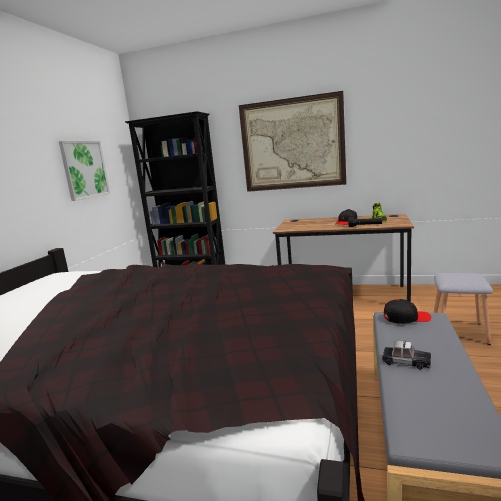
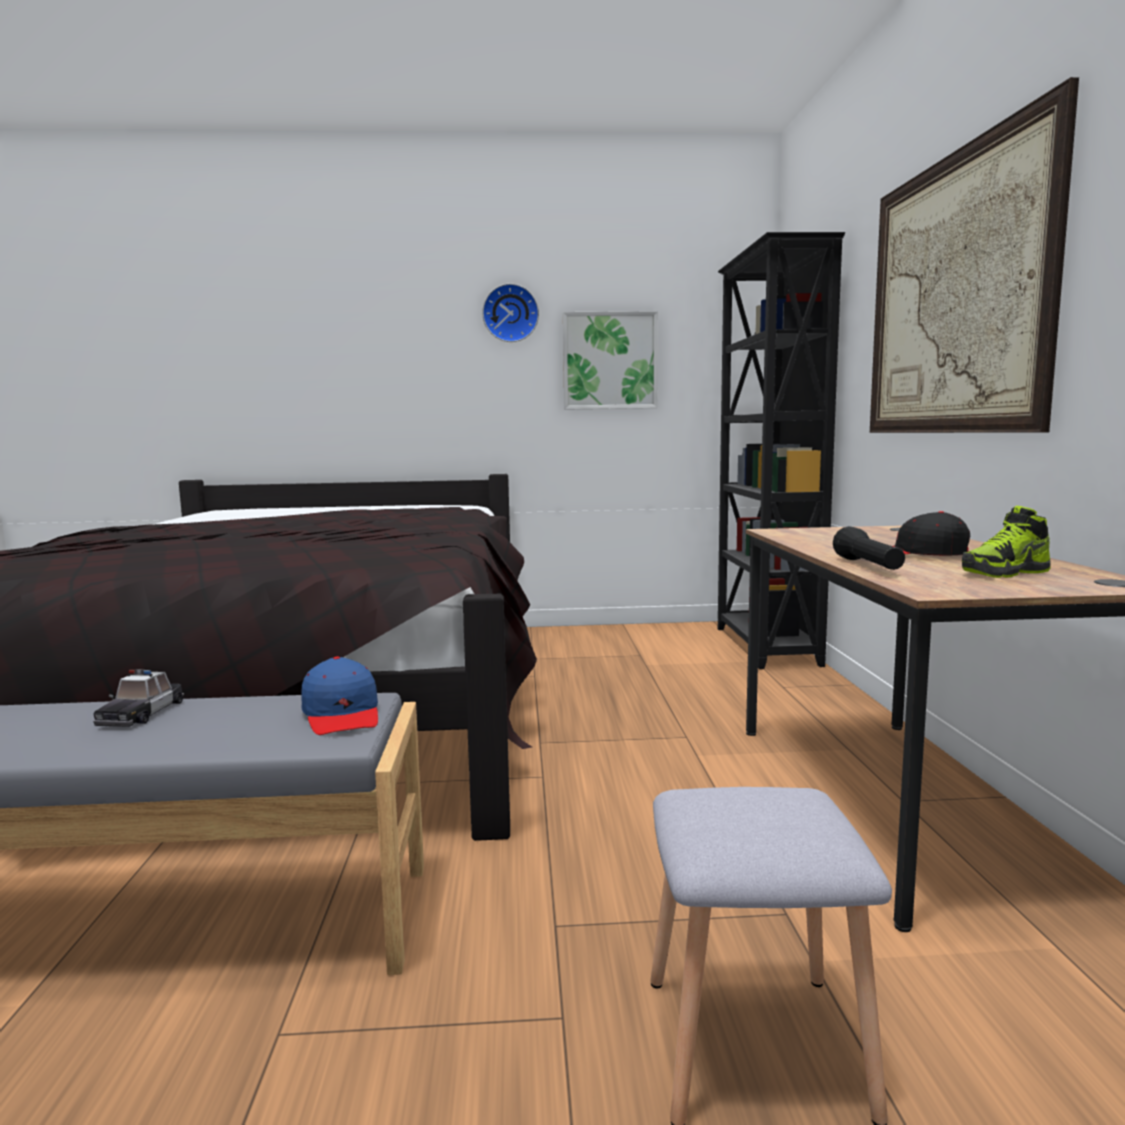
camera: 70 degrees right, 5 degrees down
black cap [384,299,431,324] -> blue cap [301,657,378,735]
none -> wall clock [482,284,539,342]

